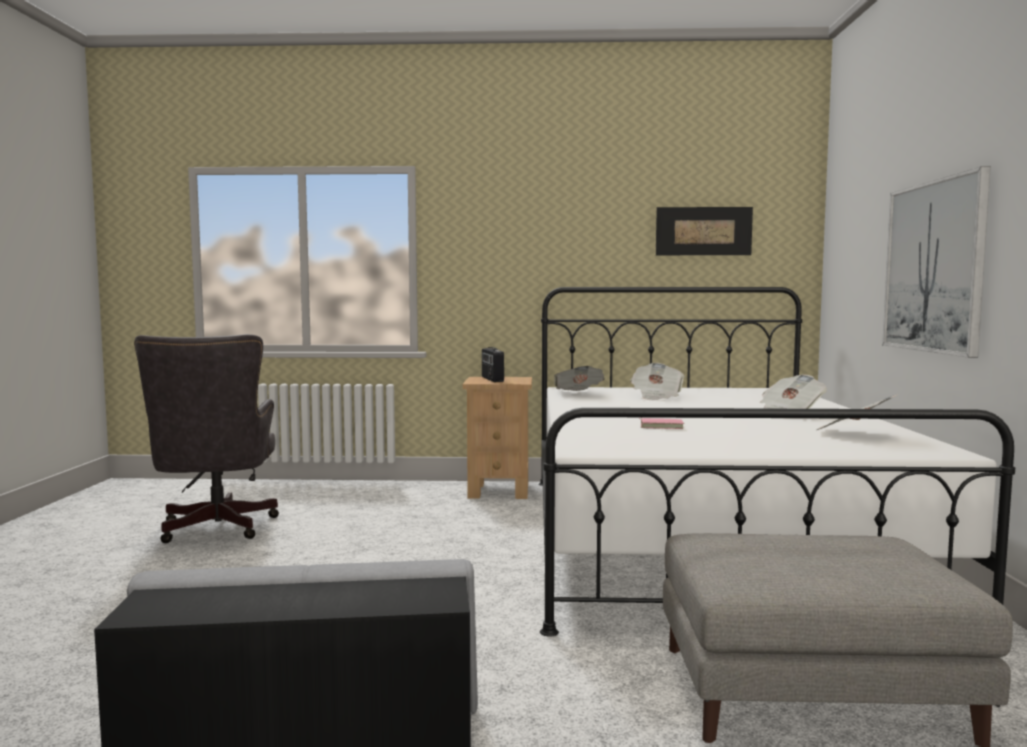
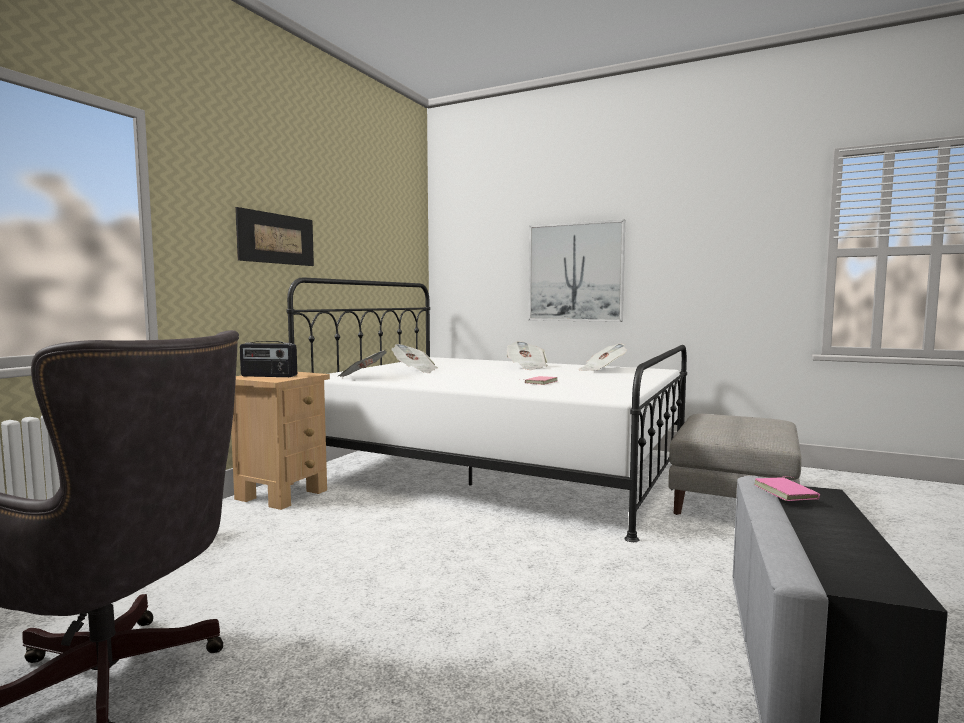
camera: 65 degrees left, 0 degrees up
picture [656,207,753,255] -> picture moved to [235,207,314,266]
none -> pink book [754,476,820,501]

